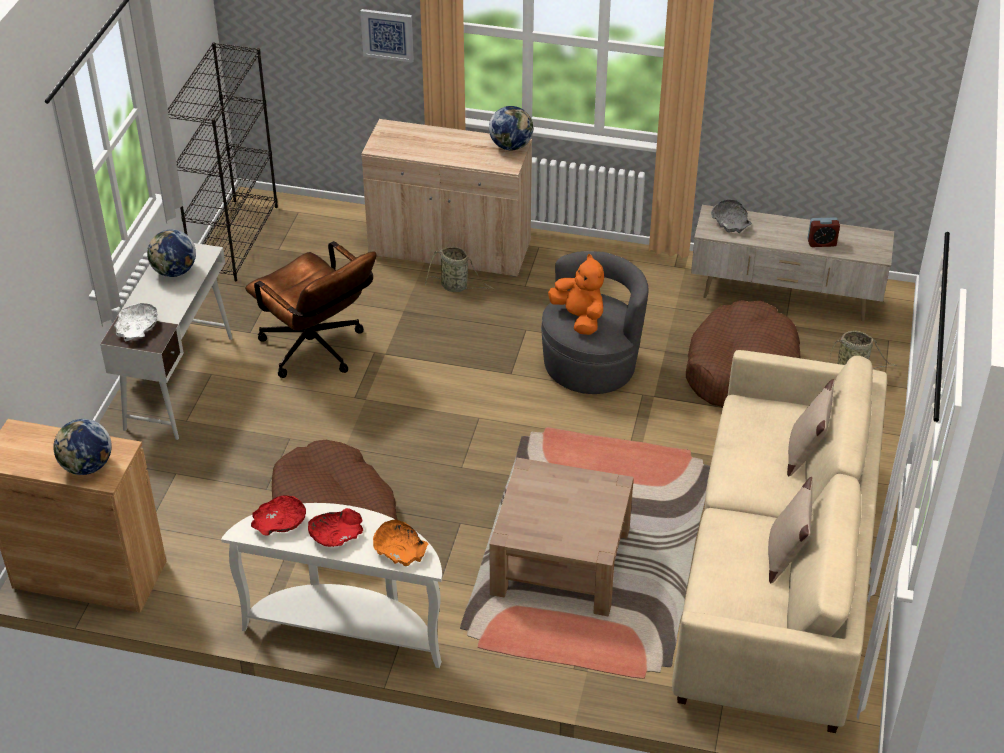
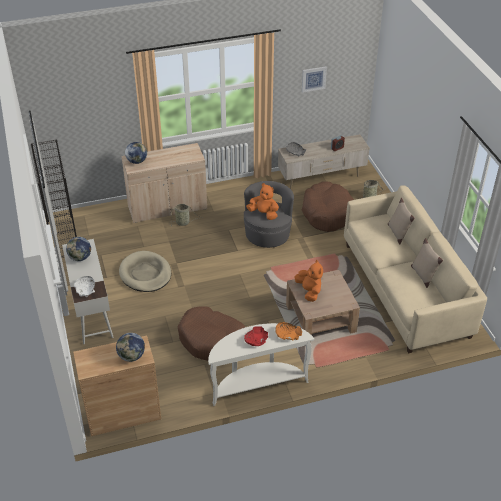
camera: 30 degrees left, 0 degrees up
brown office chair [245,241,377,378] -> beige dog bed [119,251,171,292]
red bowl [251,495,306,536] -> none
picture [360,9,414,63] -> picture moved to [302,66,327,93]
globe [489,106,533,150] -> globe moved to [125,142,147,164]
none -> orange plush toy [294,260,323,302]

